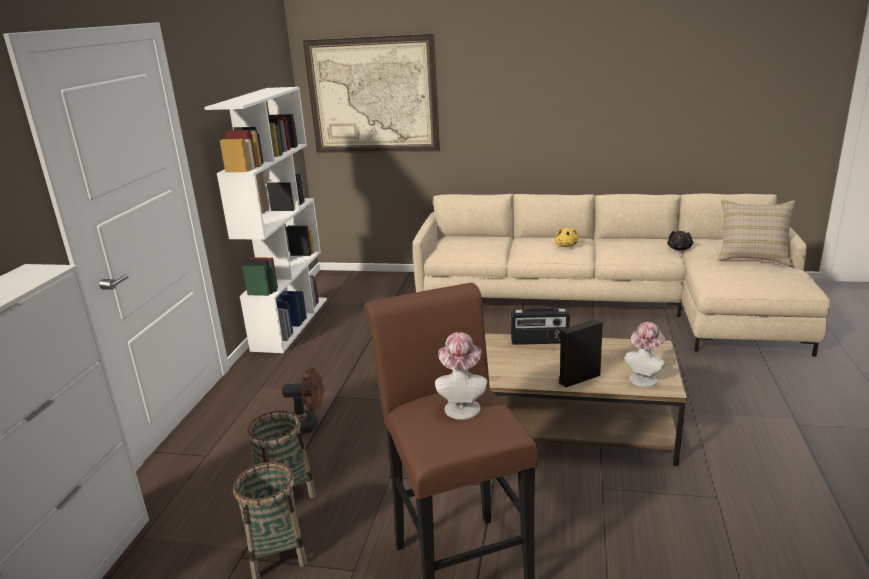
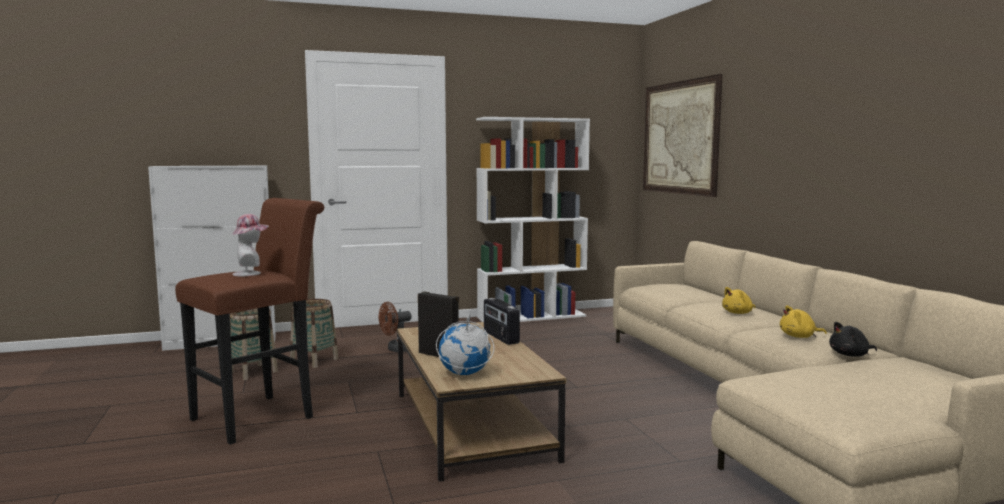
camera: 60 degrees right, 15 degrees down
brown fan [282,368,324,434] -> brown fan turned 90 degrees clockwise [379,302,412,352]
hat [625,322,665,387] -> globe [436,312,494,375]
beige pillow [718,199,795,266] -> none
none -> yellow plush toy [780,305,827,338]

